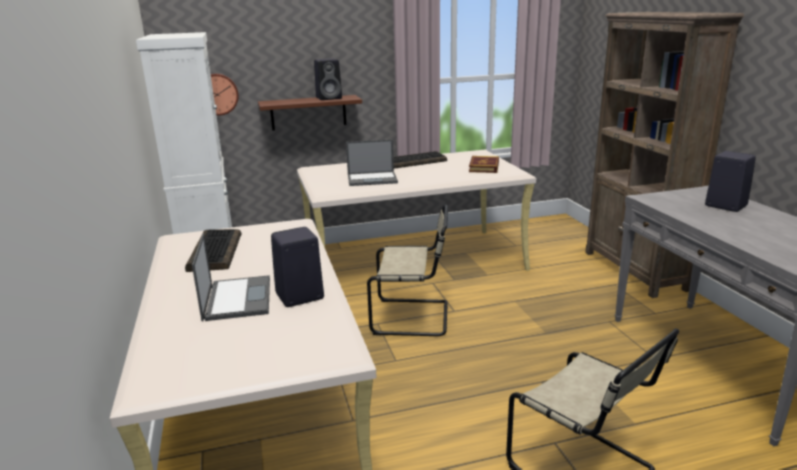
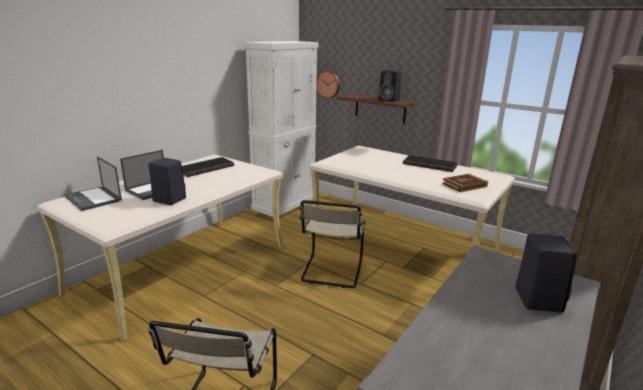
camera: 50 degrees right, 0 degrees up
laptop [346,139,398,186] -> laptop moved to [65,156,122,211]
beige chair [367,205,448,336] -> beige chair turned 45 degrees clockwise [299,200,365,288]

